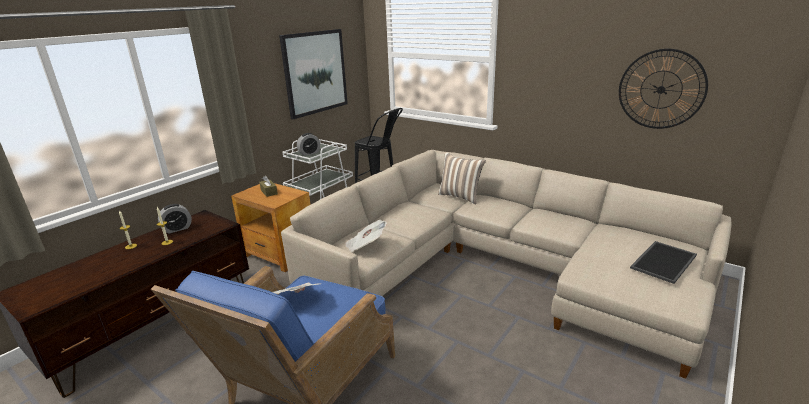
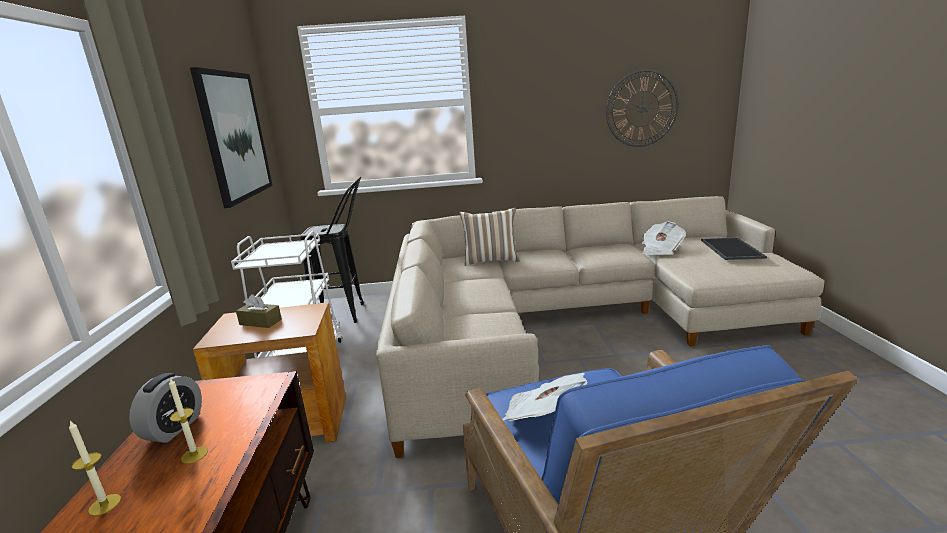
camera: 40 degrees left, 5 degrees down
alarm clock [297,133,320,156] -> none
newspaper [345,220,387,252] -> newspaper moved to [641,222,686,255]

